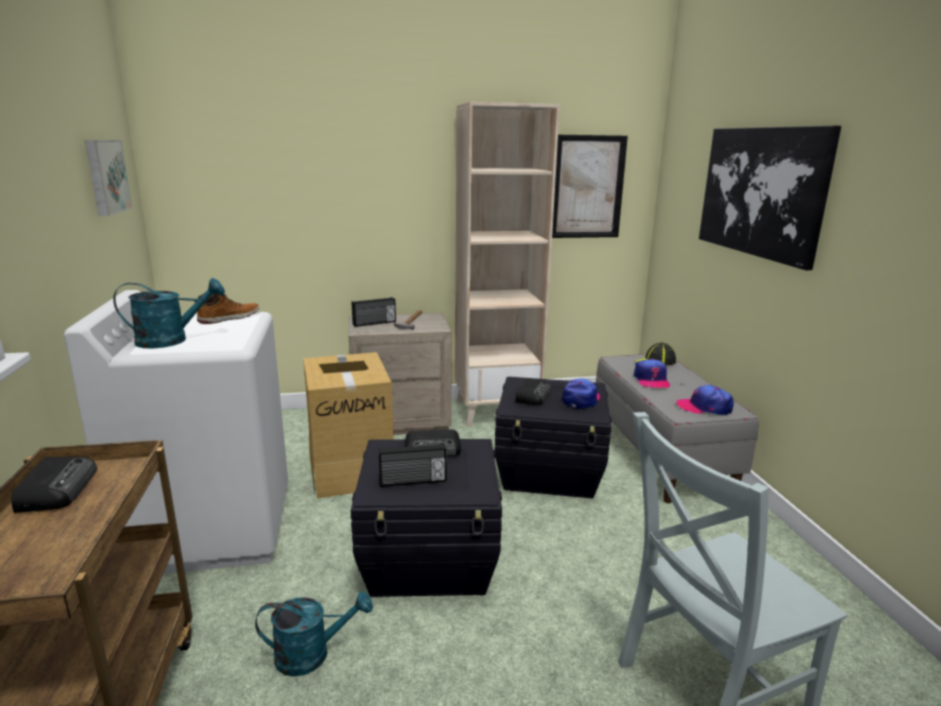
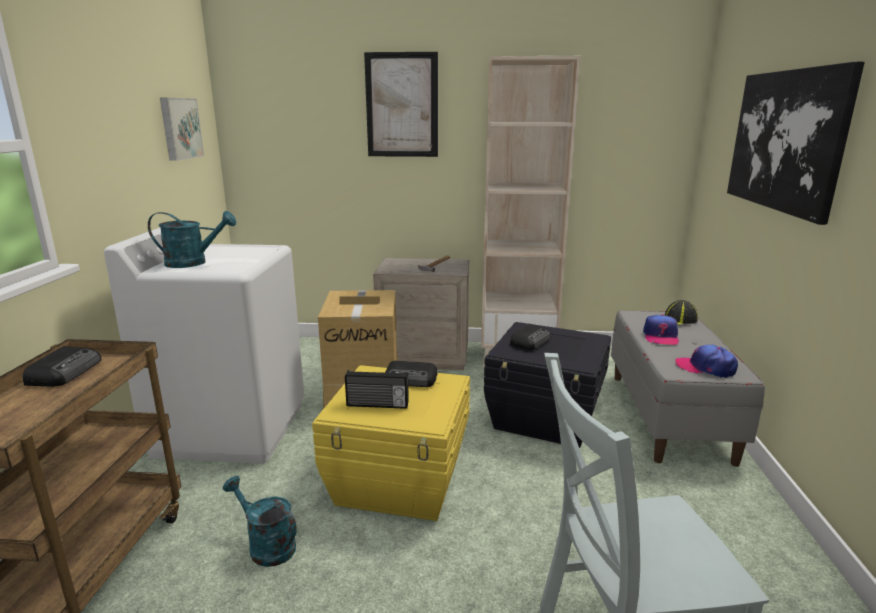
camera: 15 degrees right, 0 degrees up
boot [194,294,260,324] -> none
turquoise watering can [255,591,373,676] -> turquoise watering can turned 150 degrees counterclockwise [223,476,297,567]
black storage box [351,439,502,597] -> yellow storage box [312,365,470,521]
radio [352,297,396,327] -> none
picture [552,135,628,238] -> picture moved to [364,52,438,157]
cap [562,379,600,409] -> none

